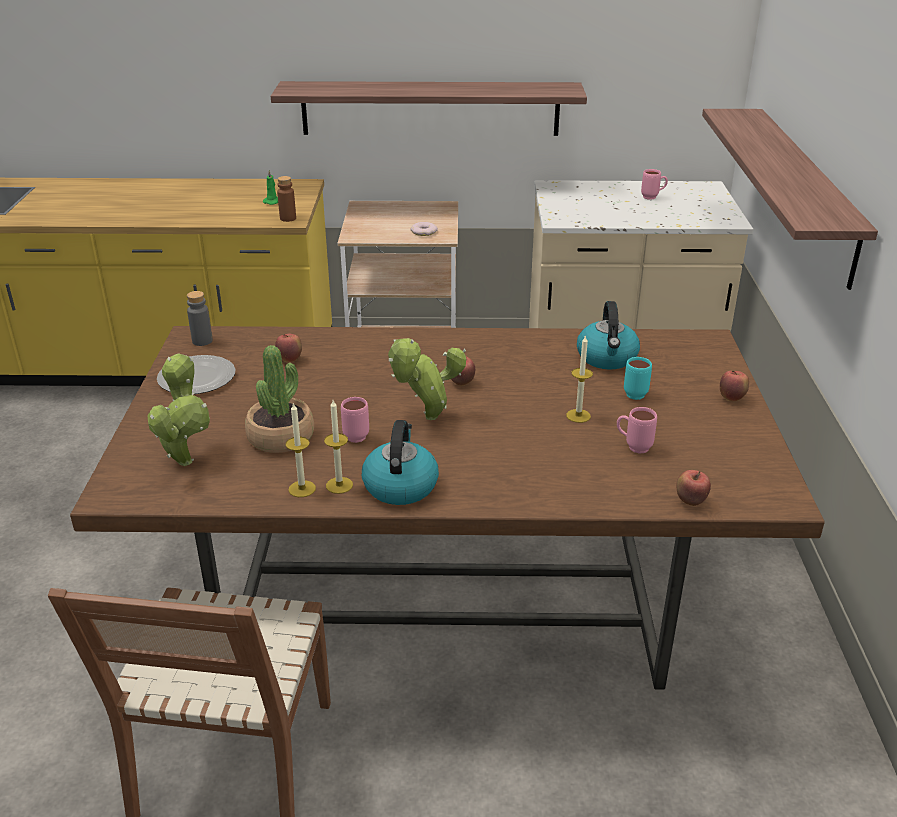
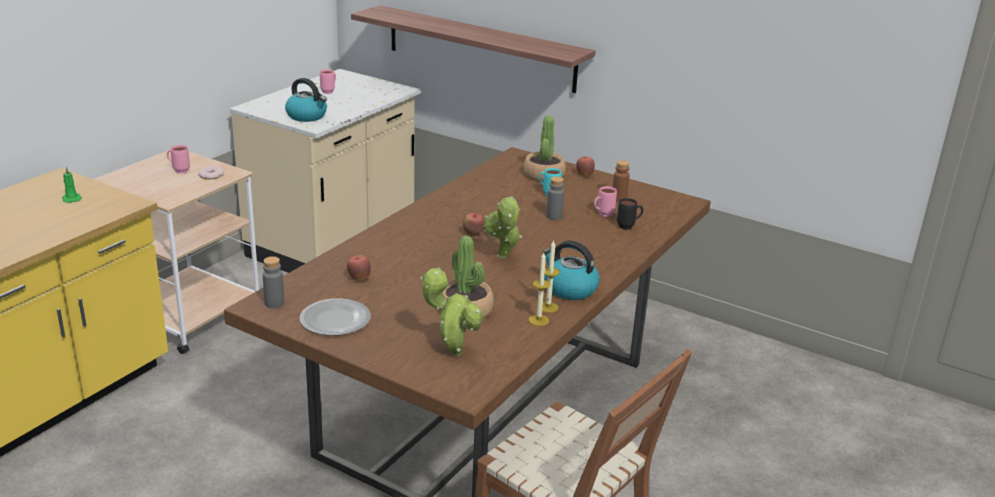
camera: 60 degrees left, 5 degrees down
shelf [271,81,587,136] -> none
brown bottle [277,176,296,222] -> brown bottle moved to [613,160,630,202]
pink mug [341,397,369,443] -> pink mug moved to [167,145,190,174]
candle [566,335,593,423] -> grey bottle [546,177,564,220]
kettle [577,301,640,370] -> kettle moved to [285,78,327,122]
apple [677,470,711,506] -> none
none -> potted plant [524,116,566,182]
none -> black mug [617,198,643,230]

